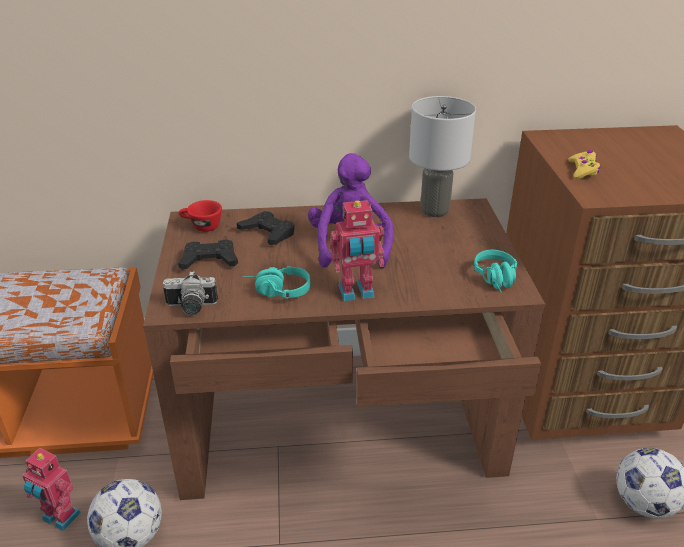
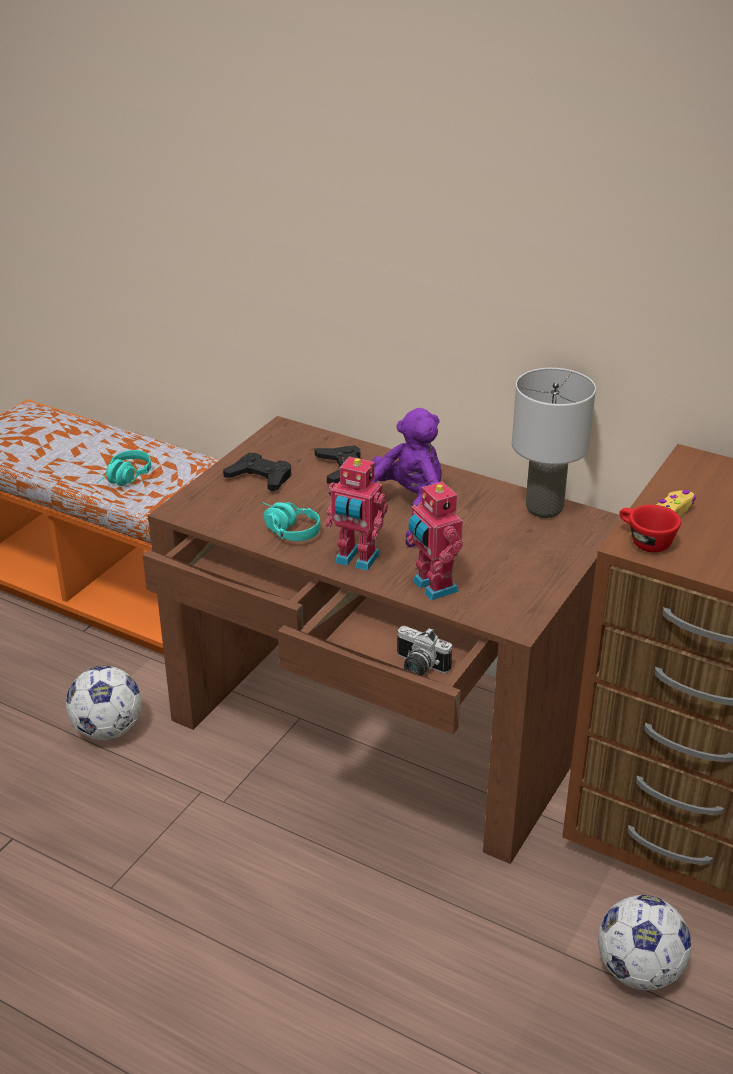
camera: 35 degrees right, 0 degrees up
toy robot [22,448,81,531] -> toy robot moved to [407,479,463,601]
camera [163,271,218,316] -> camera moved to [397,626,452,676]
red cup [179,200,222,232] -> red cup moved to [619,505,681,553]
turquoise headphones [474,250,517,292] -> turquoise headphones moved to [97,450,151,486]

